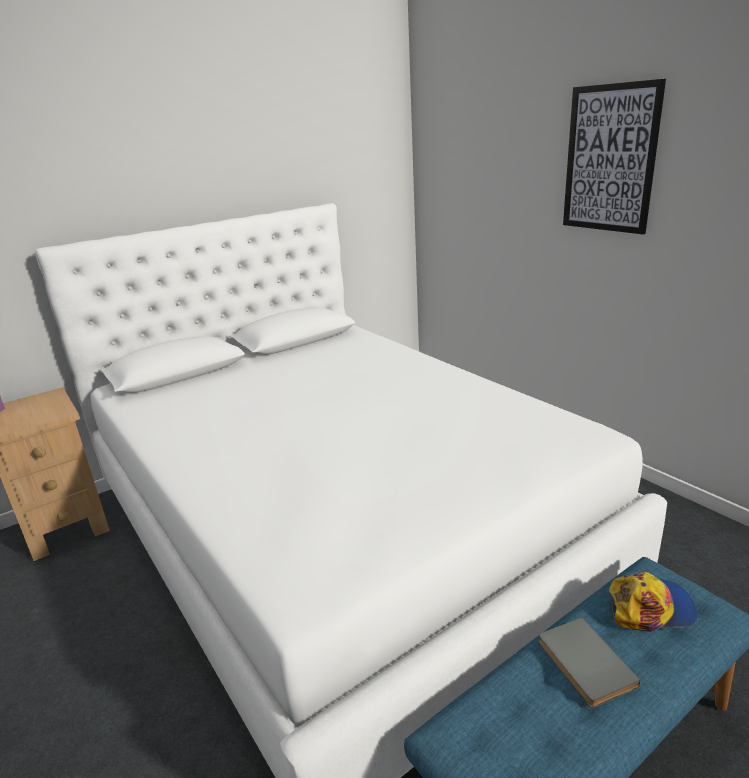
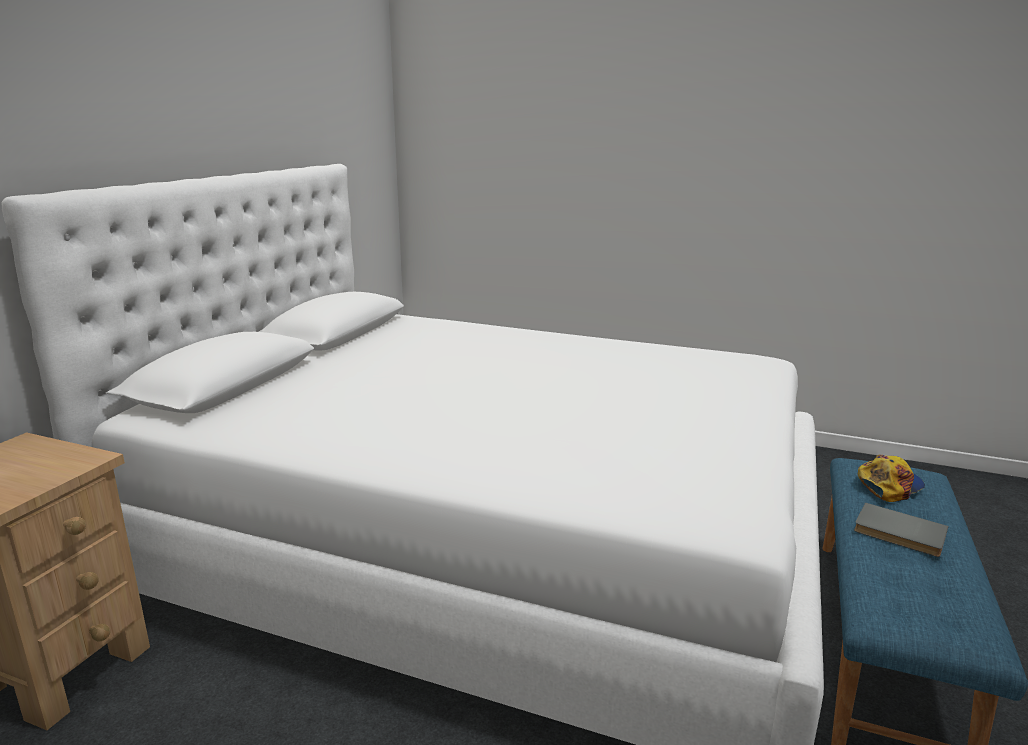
camera: 35 degrees left, 5 degrees down
picture [563,79,666,234] -> none

